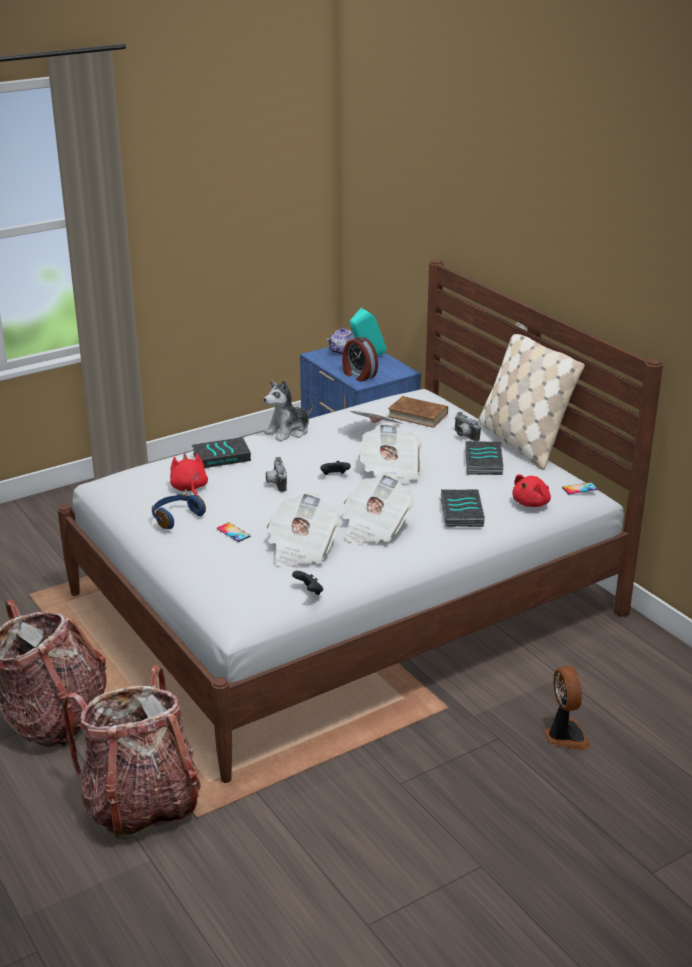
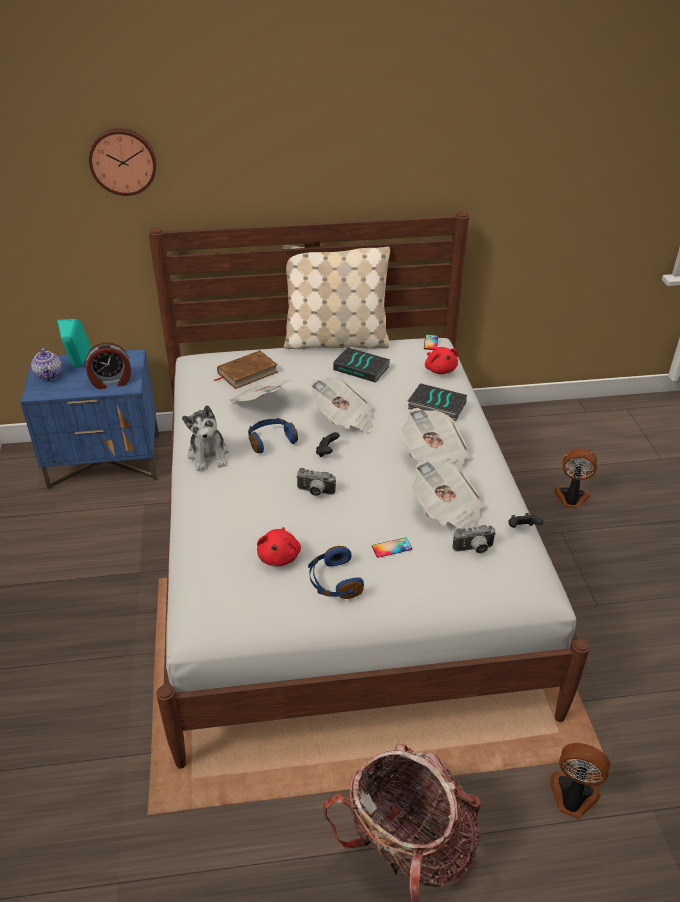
camera: 65 degrees left, 10 degrees up
backpack [62,665,201,841] -> fan [550,743,610,819]
red plush toy [170,453,208,495] -> red plush toy turned 90 degrees counterclockwise [257,527,301,566]
book [192,437,251,468] -> none
camera [454,412,481,441] -> camera moved to [452,525,496,554]
none -> wall clock [89,128,156,196]
none -> blue headphones [248,418,298,454]

